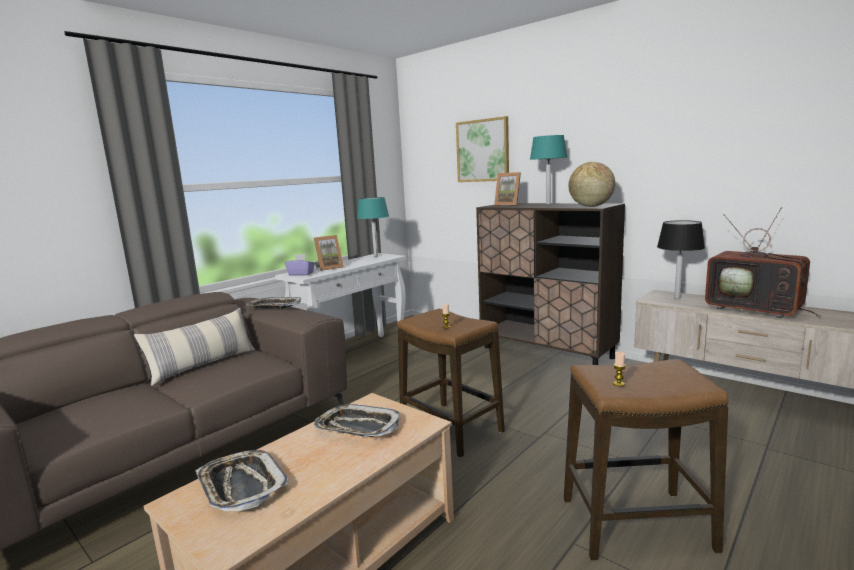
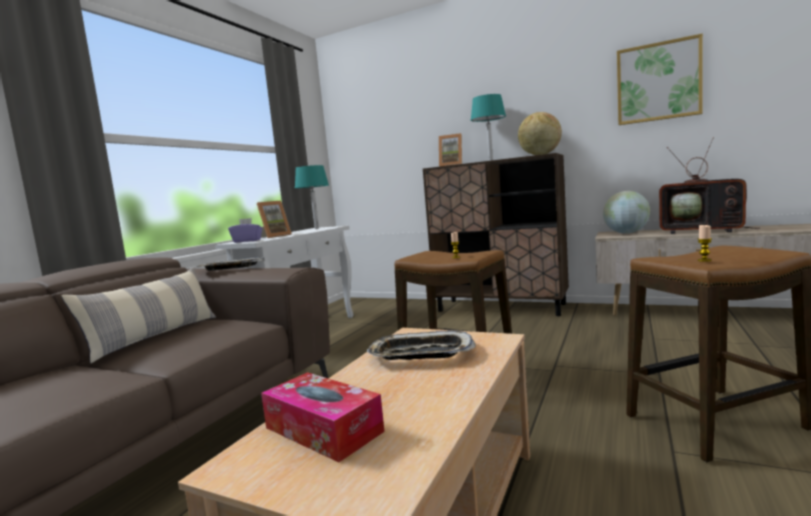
camera: 15 degrees left, 5 degrees down
tray [195,450,289,511] -> tissue box [261,372,385,462]
picture [456,116,509,182] -> picture moved to [617,33,703,125]
black table lamp [657,220,705,299] -> globe [603,191,650,234]

